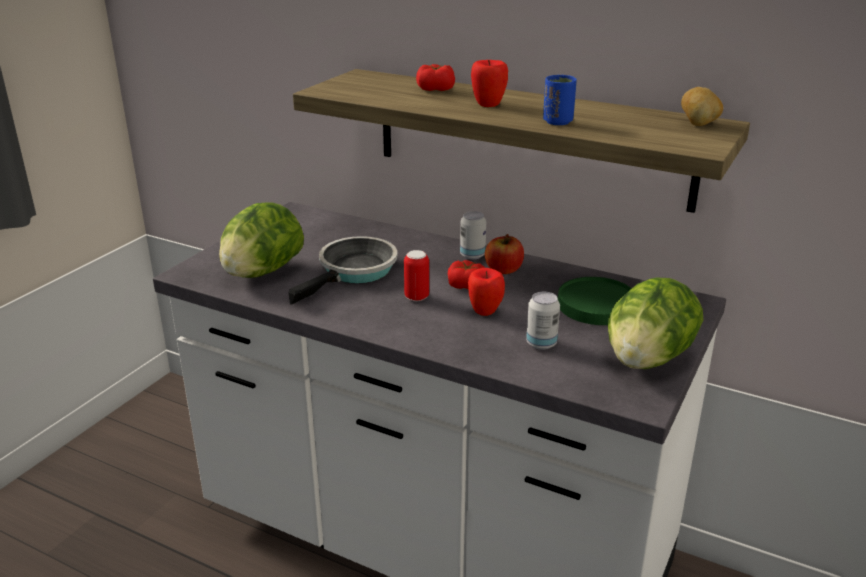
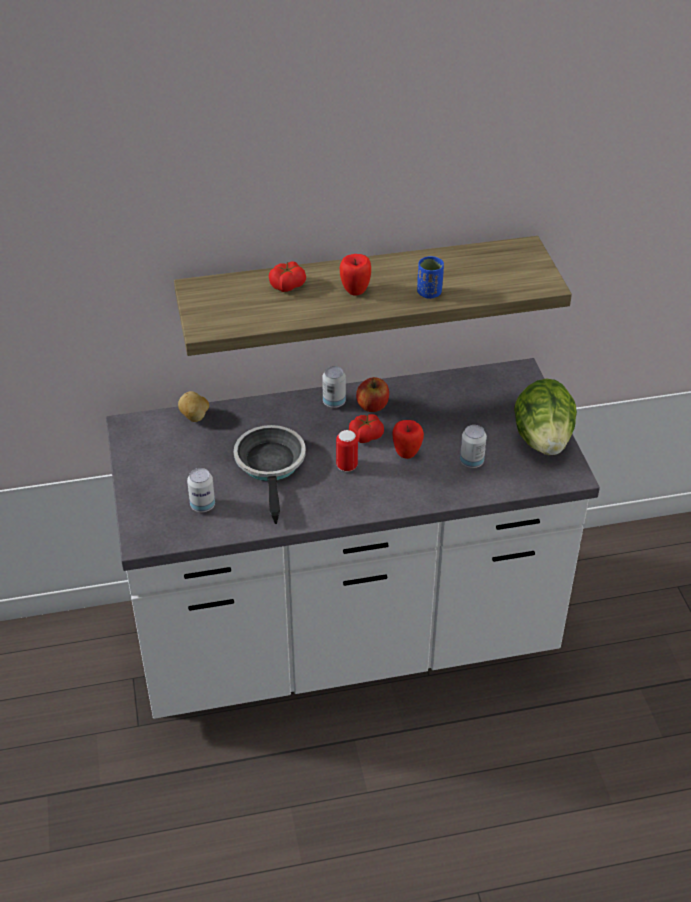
camera: 40 degrees left, 15 degrees up
lettuce [219,202,304,278] -> can [187,468,215,512]
green plate [558,277,632,325] -> none
potato [681,87,723,126] -> potato moved to [178,391,209,422]

